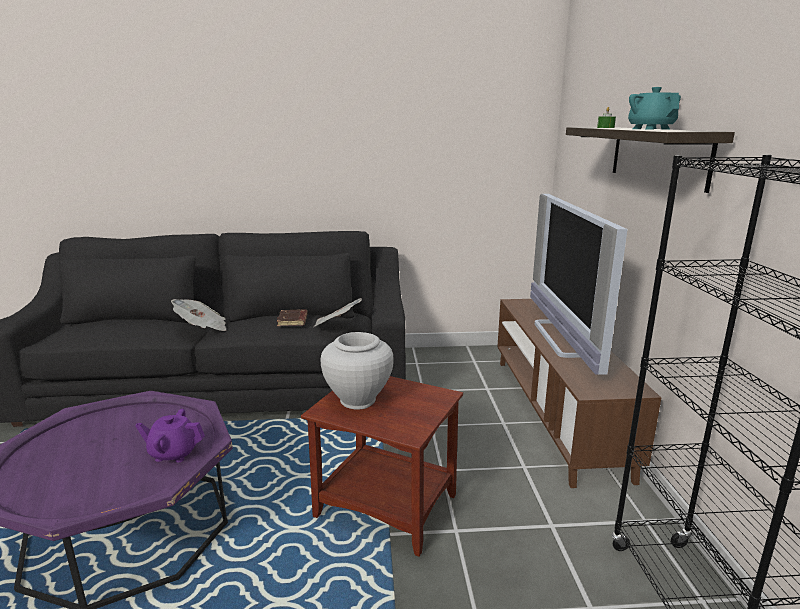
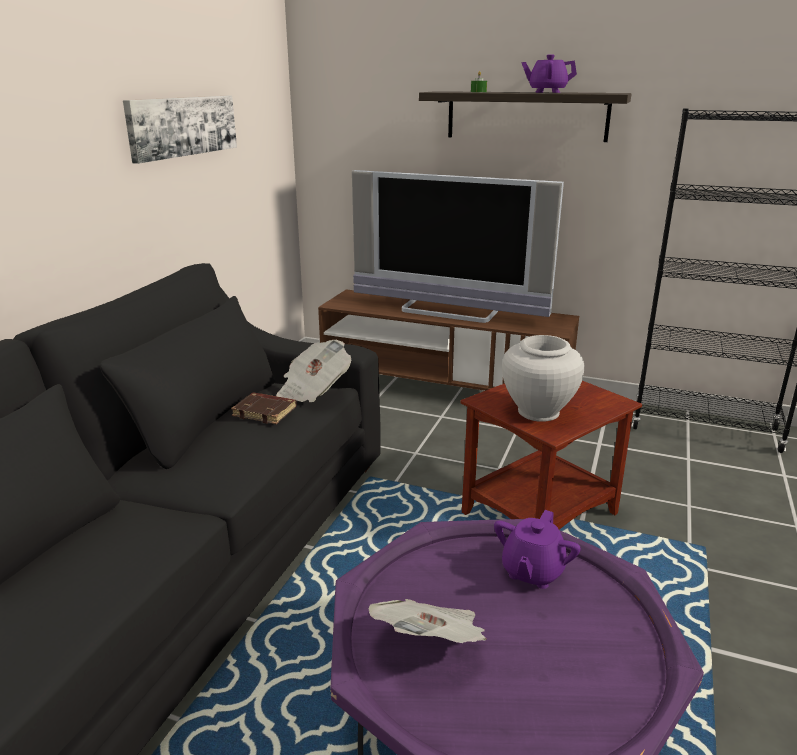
camera: 65 degrees left, 5 degrees up
newspaper [171,299,226,331] -> newspaper moved to [368,599,486,643]
turquoise teapot [628,87,681,130] -> purple teapot [522,54,577,93]
none -> picture [123,96,237,164]

